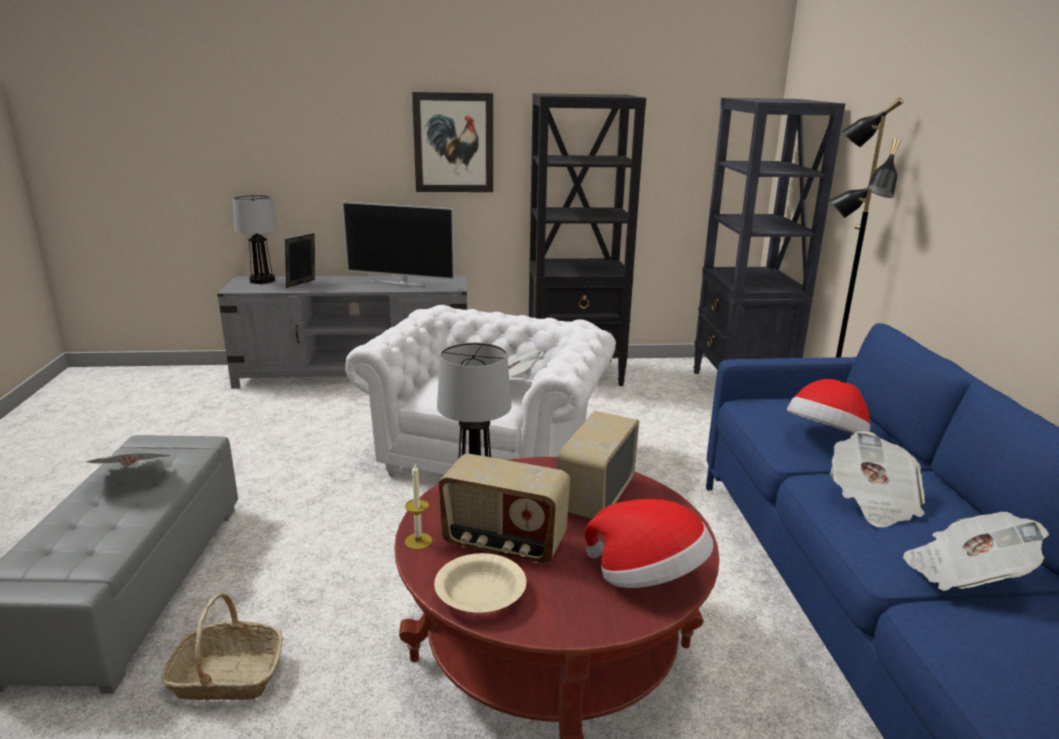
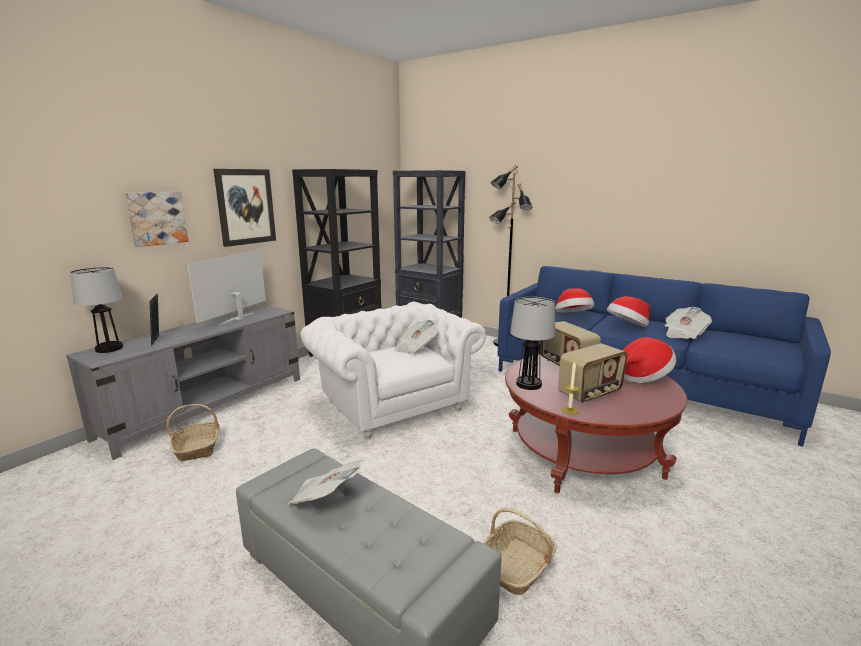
camera: 50 degrees left, 5 degrees down
television [342,202,455,286] -> television turned 150 degrees clockwise [187,250,266,325]
beige bowl [434,553,526,613] -> none
newspaper [830,431,925,527] -> hat [607,296,651,327]
none -> picture [125,192,189,247]
none -> basket [167,404,220,461]

